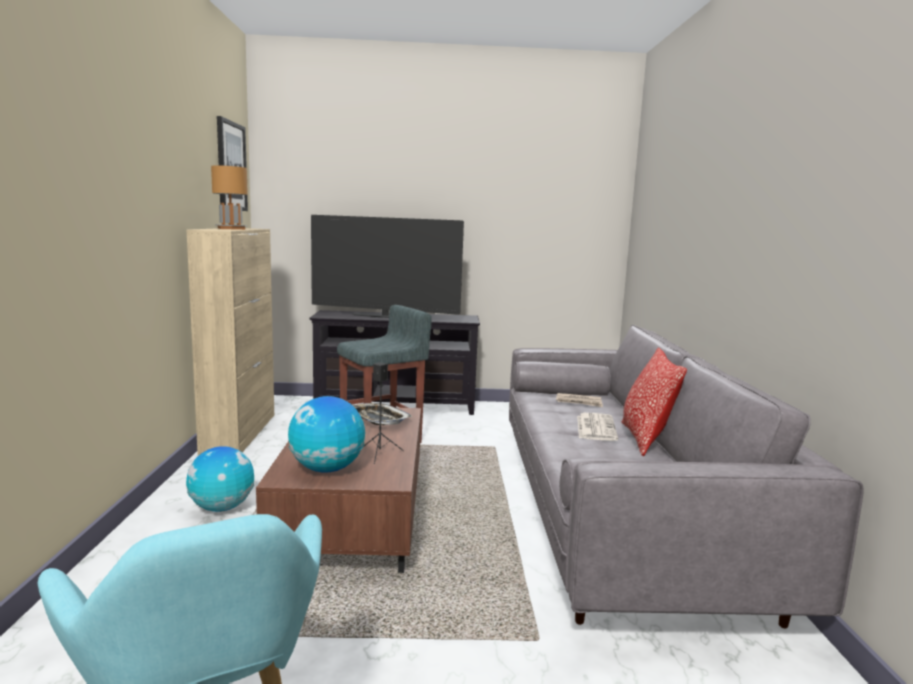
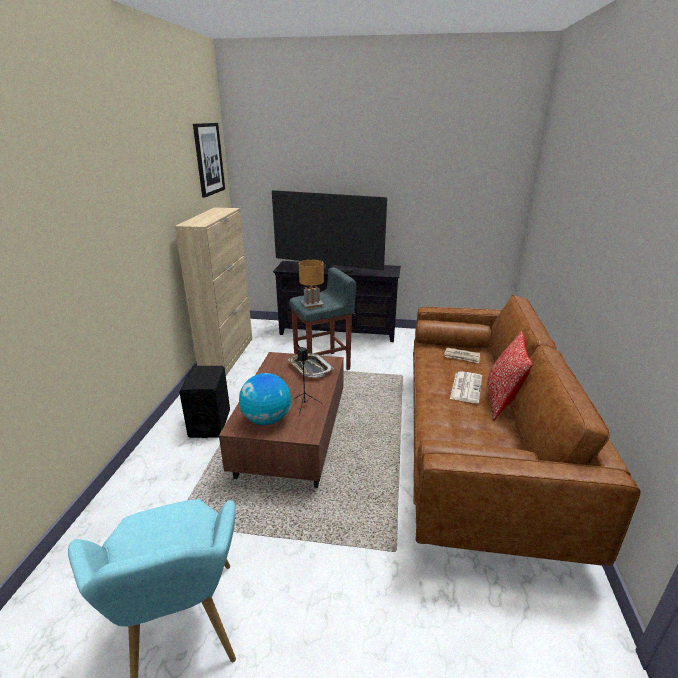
camera: 10 degrees right, 15 degrees up
globe [186,446,254,512] -> black speaker [179,366,230,438]
brown table lamp [211,165,248,230] -> brown table lamp moved to [299,260,324,309]
grey sofa [509,325,864,628] -> brown sofa [413,295,641,566]

